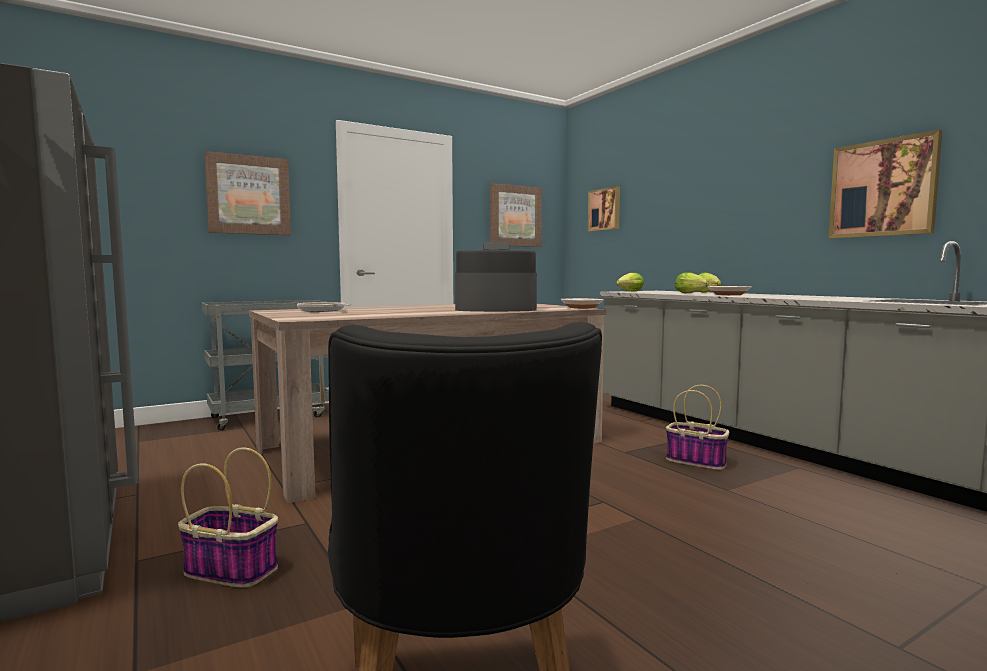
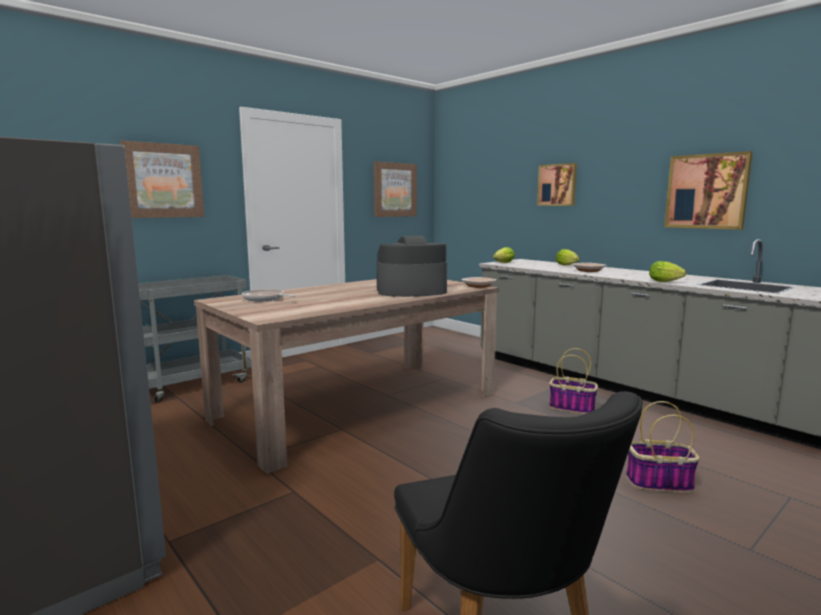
camera: 10 degrees left, 5 degrees up
basket [178,447,278,588] -> basket moved to [626,401,700,493]
picture [588,186,620,231] -> picture moved to [537,163,577,206]
lettuce [675,273,709,293] -> lettuce moved to [649,261,686,282]

